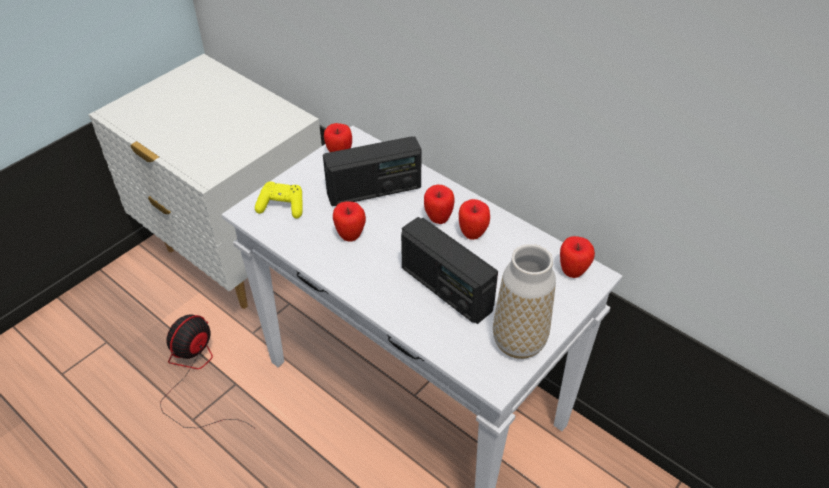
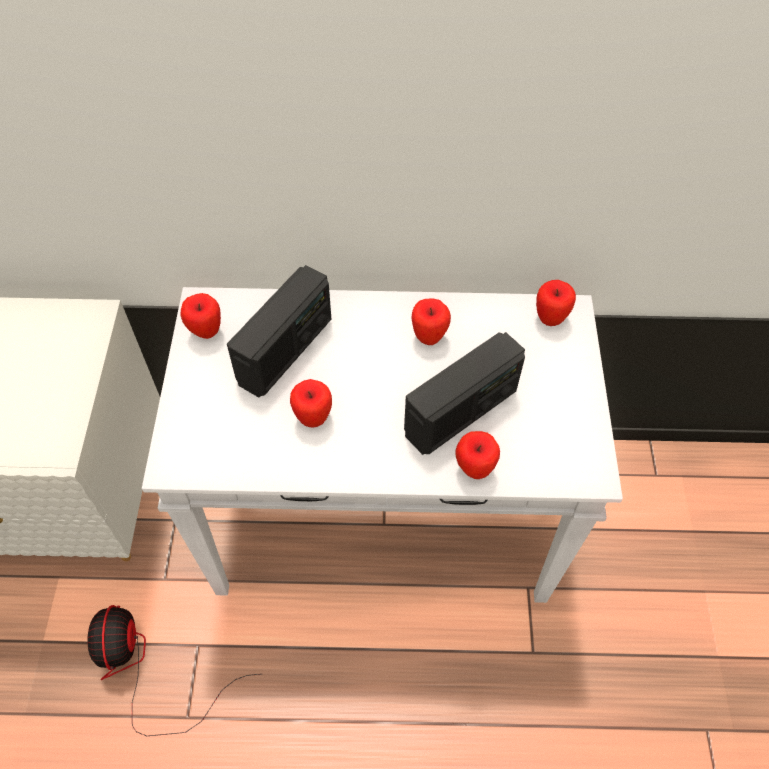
camera: 40 degrees left, 10 degrees up
yellow game controller [255,181,303,219] -> none
radio [401,217,498,324] -> radio turned 45 degrees counterclockwise [404,332,525,455]
apple [424,185,455,224] -> apple moved to [456,431,500,479]
vase [493,244,556,359] -> none

